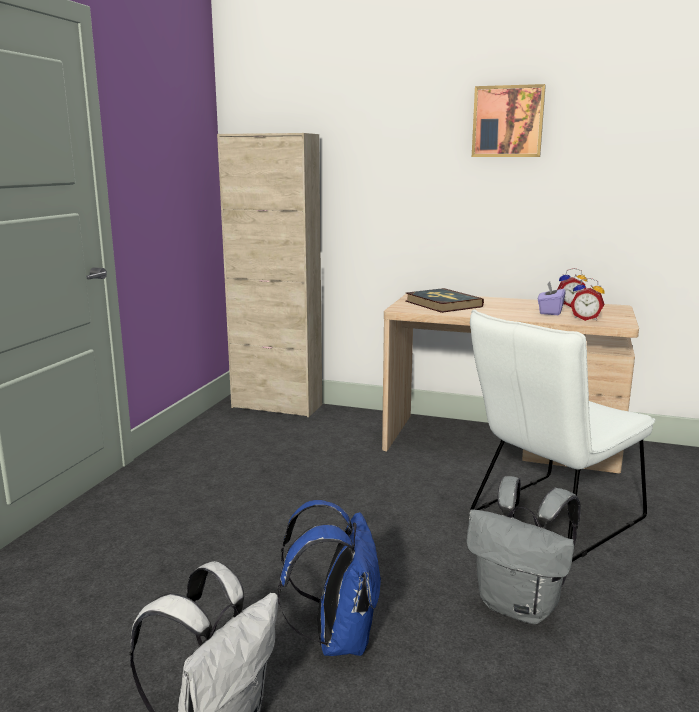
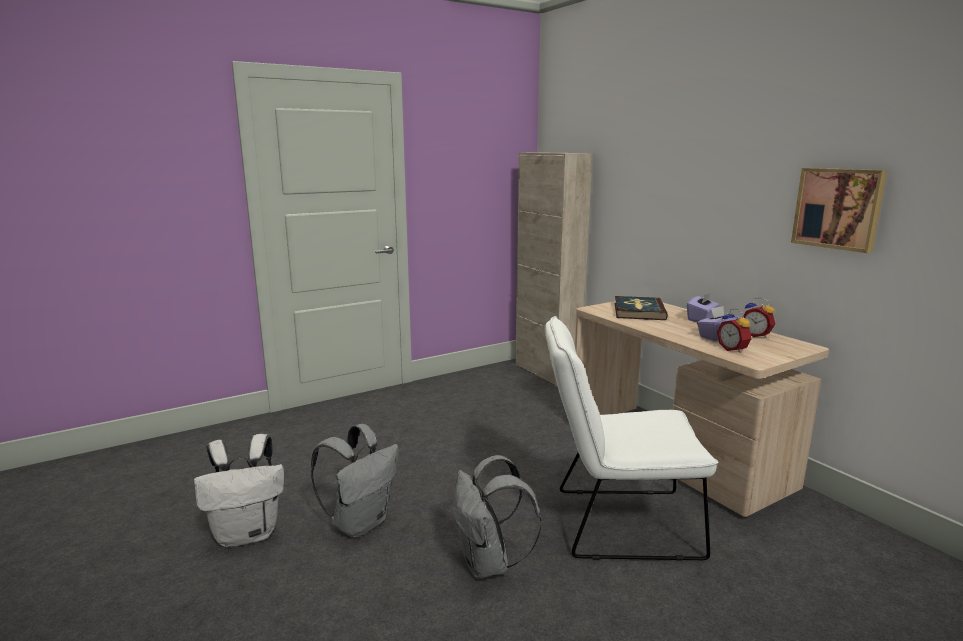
camera: 40 degrees right, 0 degrees up
blue backpack [277,500,381,656] -> grey backpack [311,424,399,538]
picture [472,84,546,157] -> picture moved to [791,168,887,253]
none -> purple tissue box [687,293,719,322]

